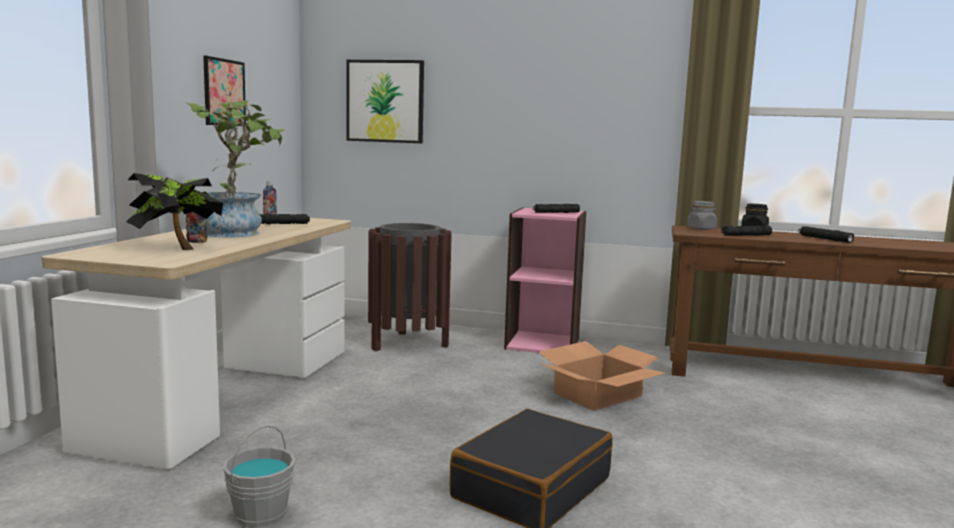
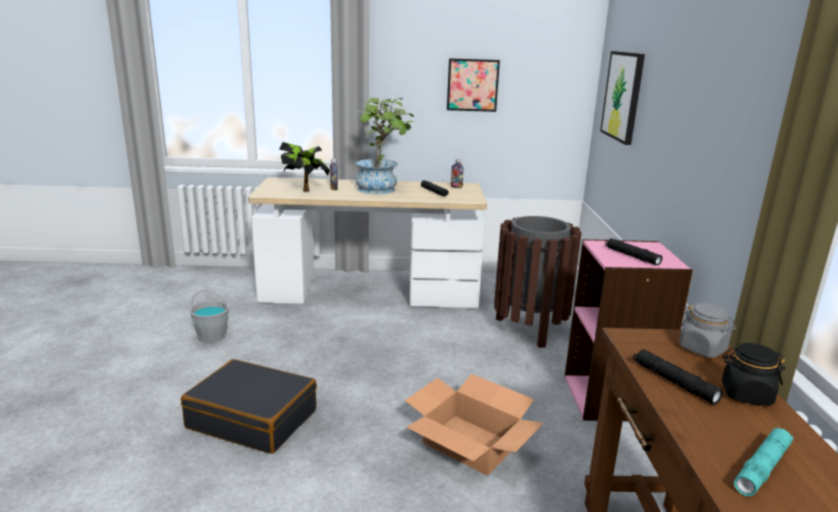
camera: 75 degrees right, 10 degrees up
black flashlight [798,226,854,243] -> turquoise flashlight [734,428,793,496]

